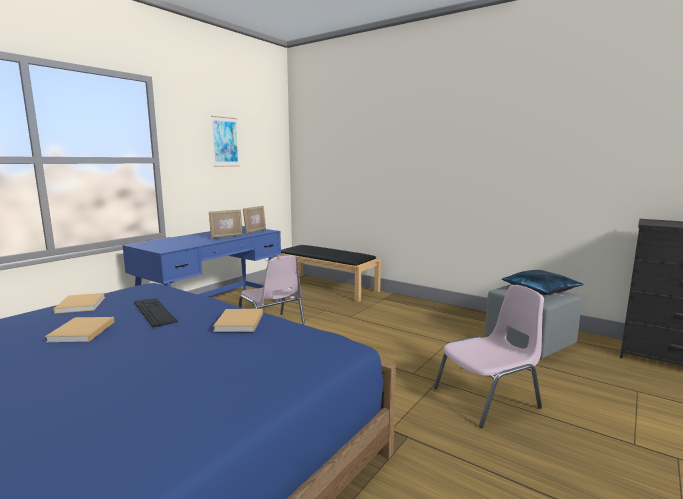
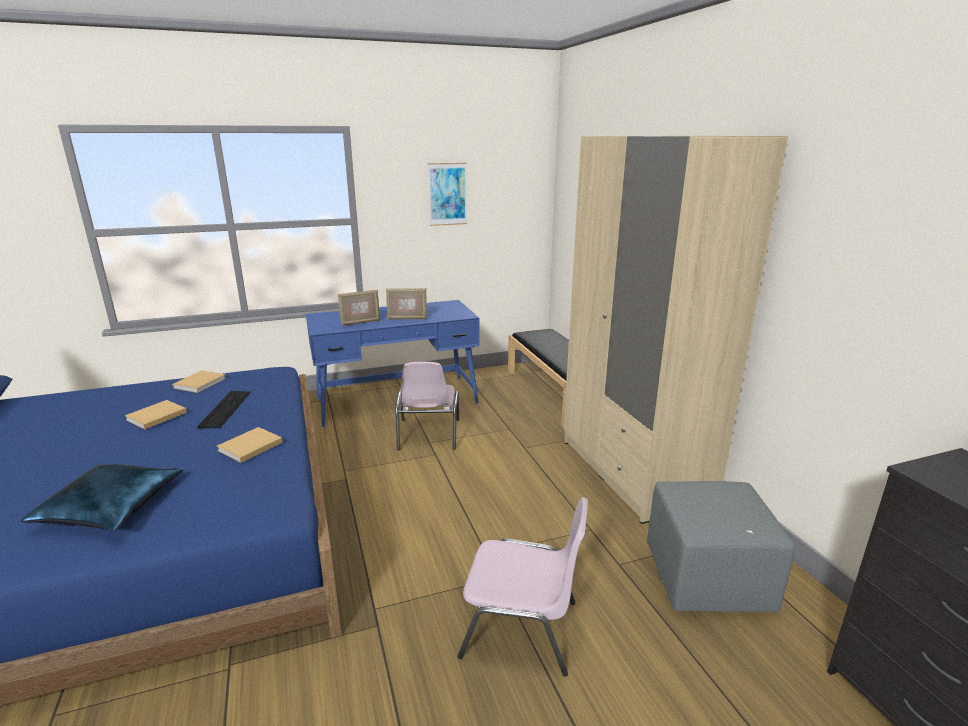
camera: 35 degrees right, 10 degrees up
picture frame [243,206,266,234] -> picture frame moved to [338,290,380,326]
blue pillow [502,270,584,295] -> blue pillow moved to [21,464,184,530]
none -> beige wardrobe [564,136,788,524]

